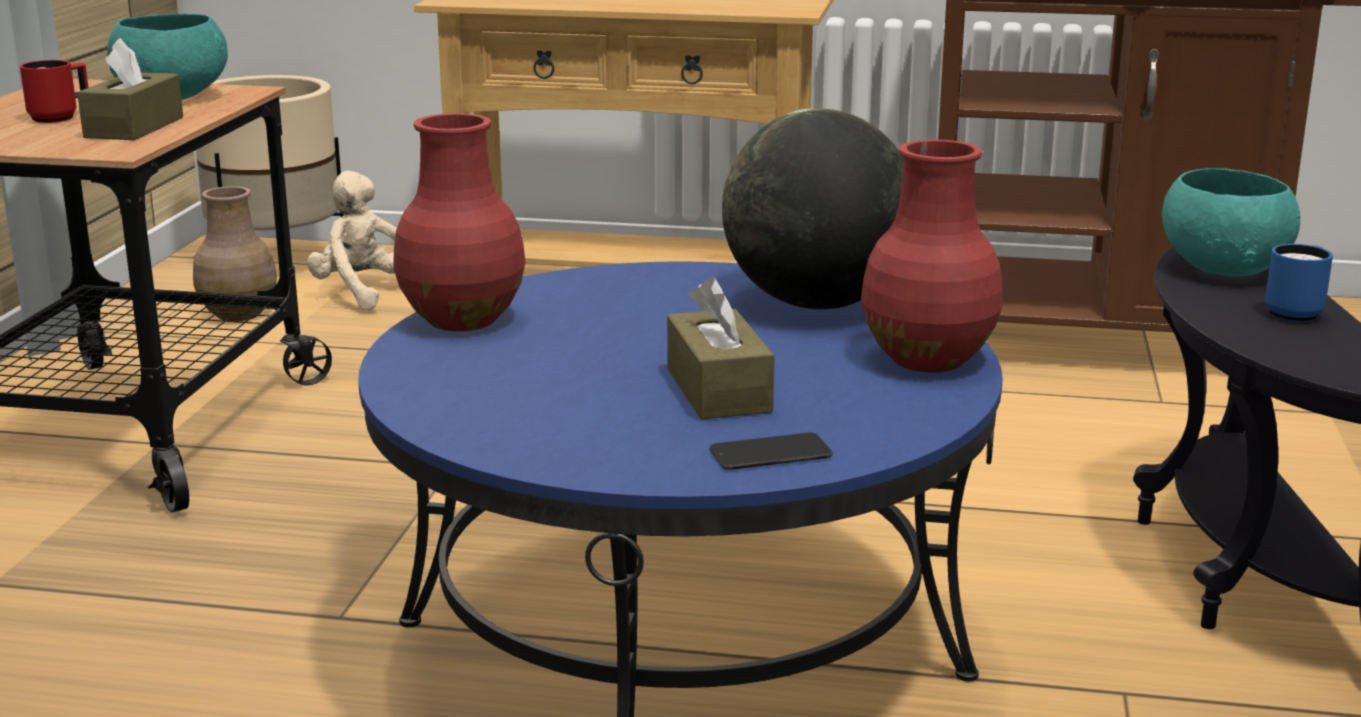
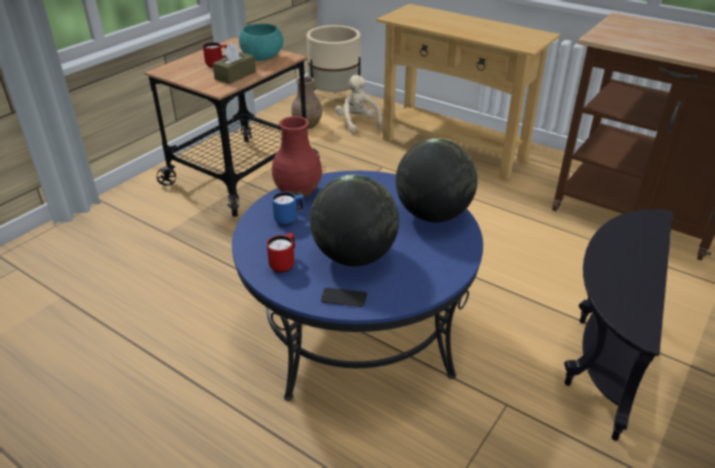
camera: 25 degrees right, 15 degrees up
brown tissue box [667,277,774,419] -> globe [310,174,399,267]
red vase [861,140,1003,373] -> none
turquoise bowl [1162,168,1300,276] -> none
blue mug [1265,244,1333,322] -> blue mug moved to [272,192,304,226]
none -> red mug [267,233,295,273]

